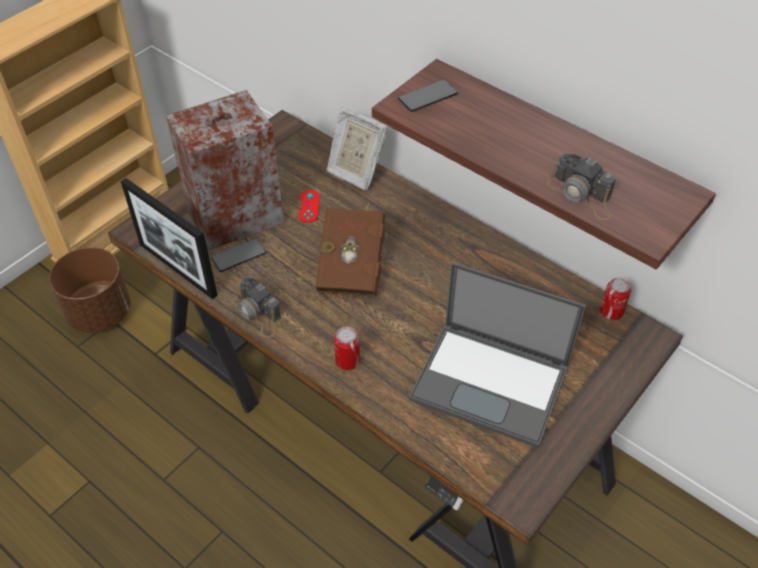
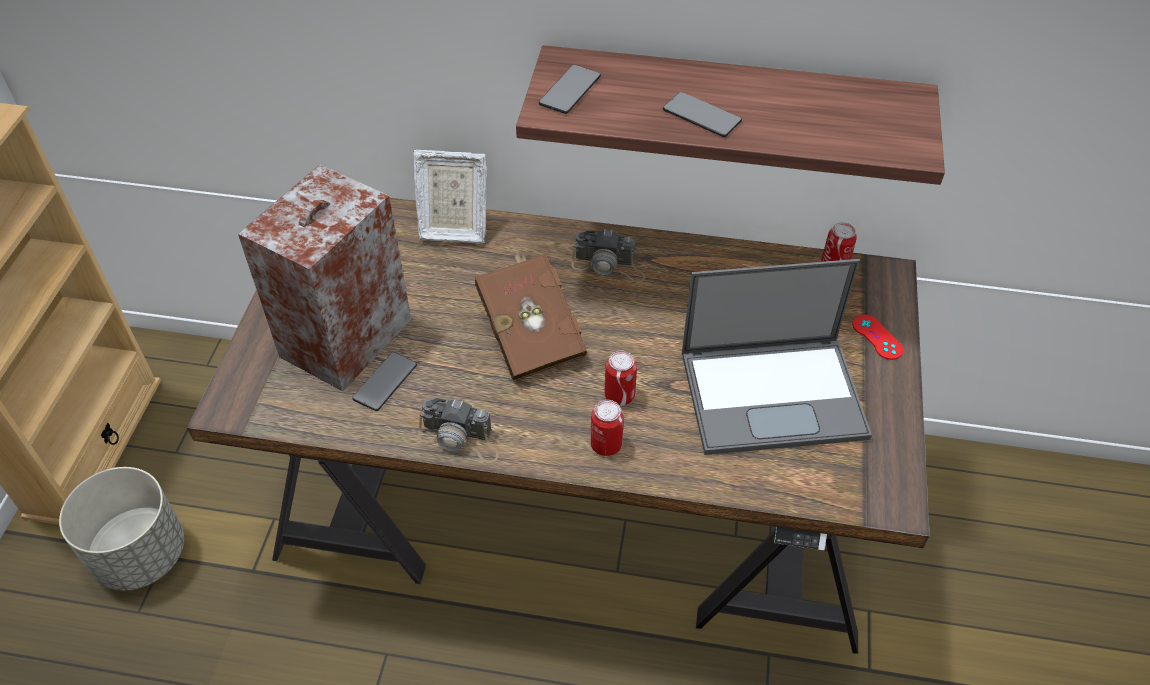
camera: 30 degrees left, 0 degrees up
brown planter [49,247,131,332] -> grey planter [59,467,185,591]
picture frame [121,178,218,299] -> none
red game controller [298,190,320,223] -> red game controller moved to [853,315,903,360]
camera [547,153,616,220] -> camera moved to [571,229,645,283]
none -> can [604,351,637,406]
none -> phone [663,92,742,137]

